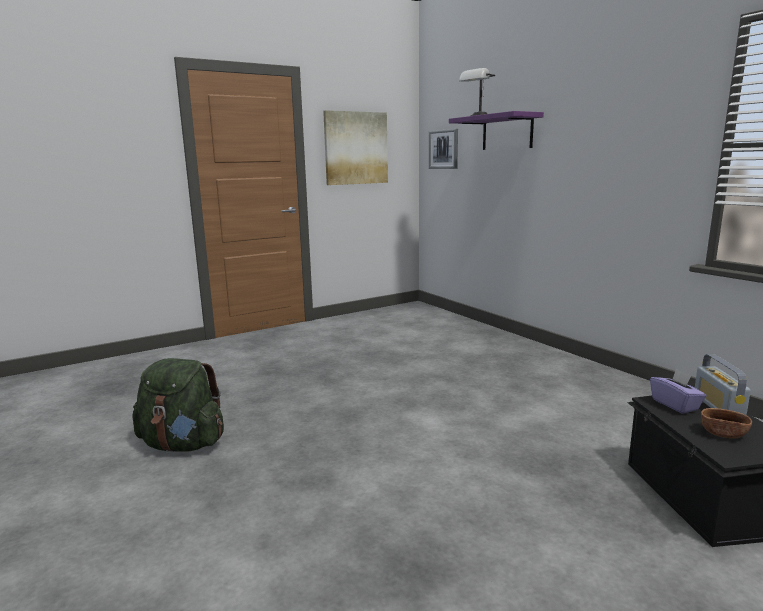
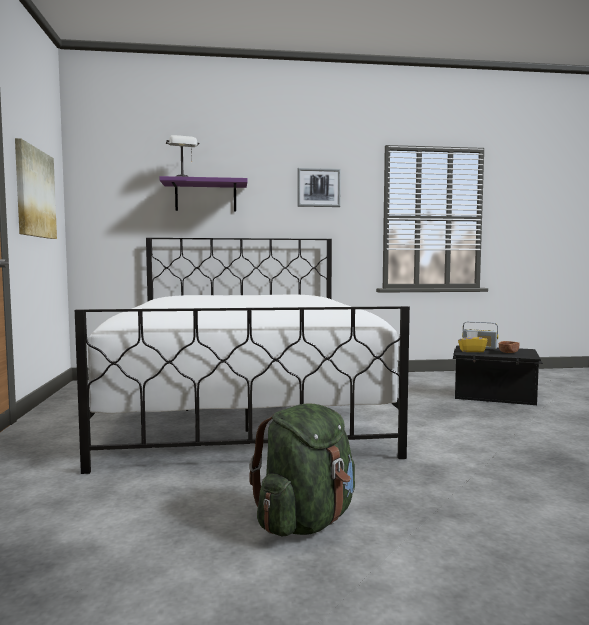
camera: 65 degrees left, 10 degrees down
picture [429,129,458,169] -> picture moved to [298,168,341,207]
purple tissue box [650,369,707,414] -> yellow tissue box [458,331,488,352]
none -> white bed [75,238,410,474]

